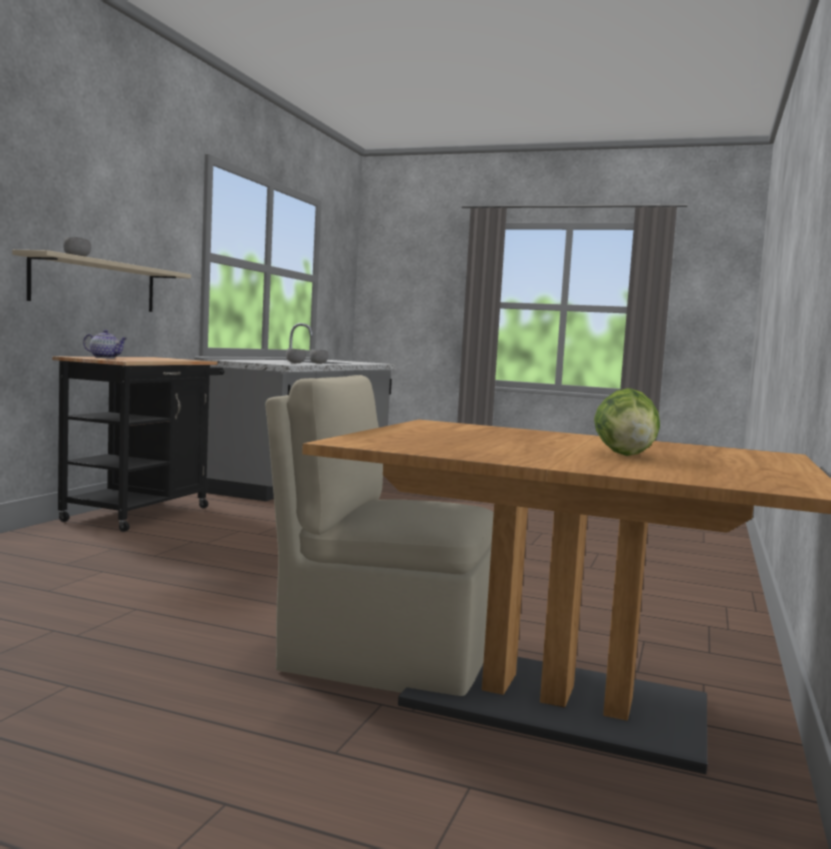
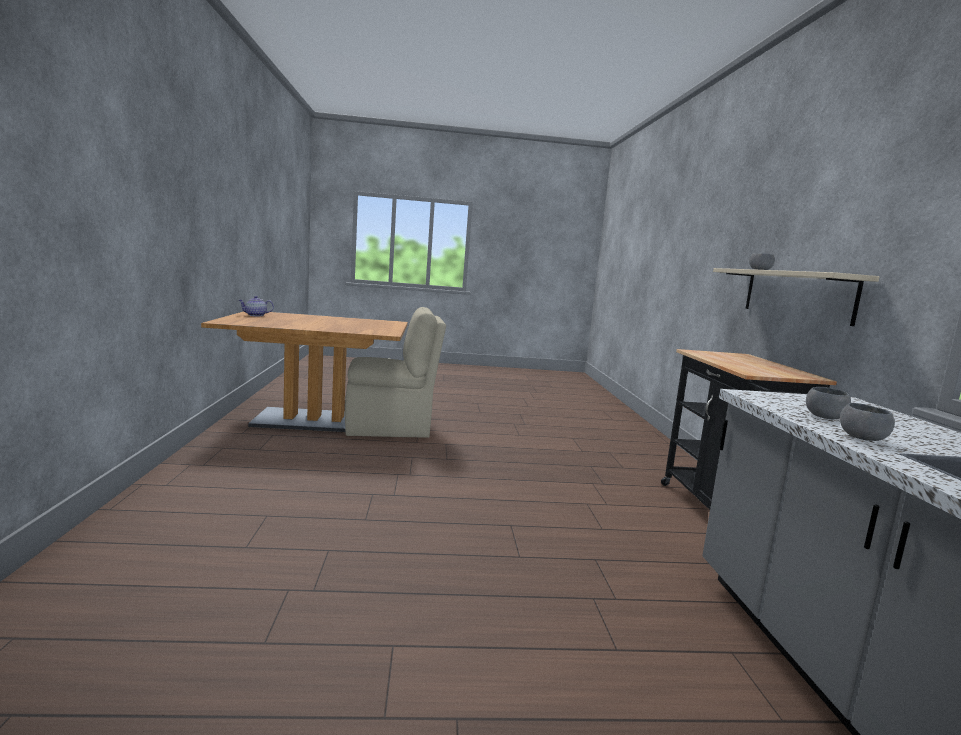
camera: 155 degrees right, 5 degrees up
teapot [83,330,128,359] -> teapot moved to [238,296,274,316]
lettuce [594,388,660,456] -> none

